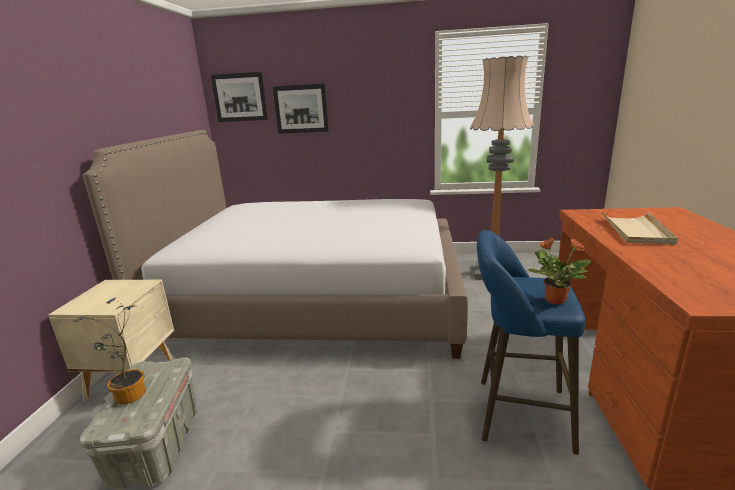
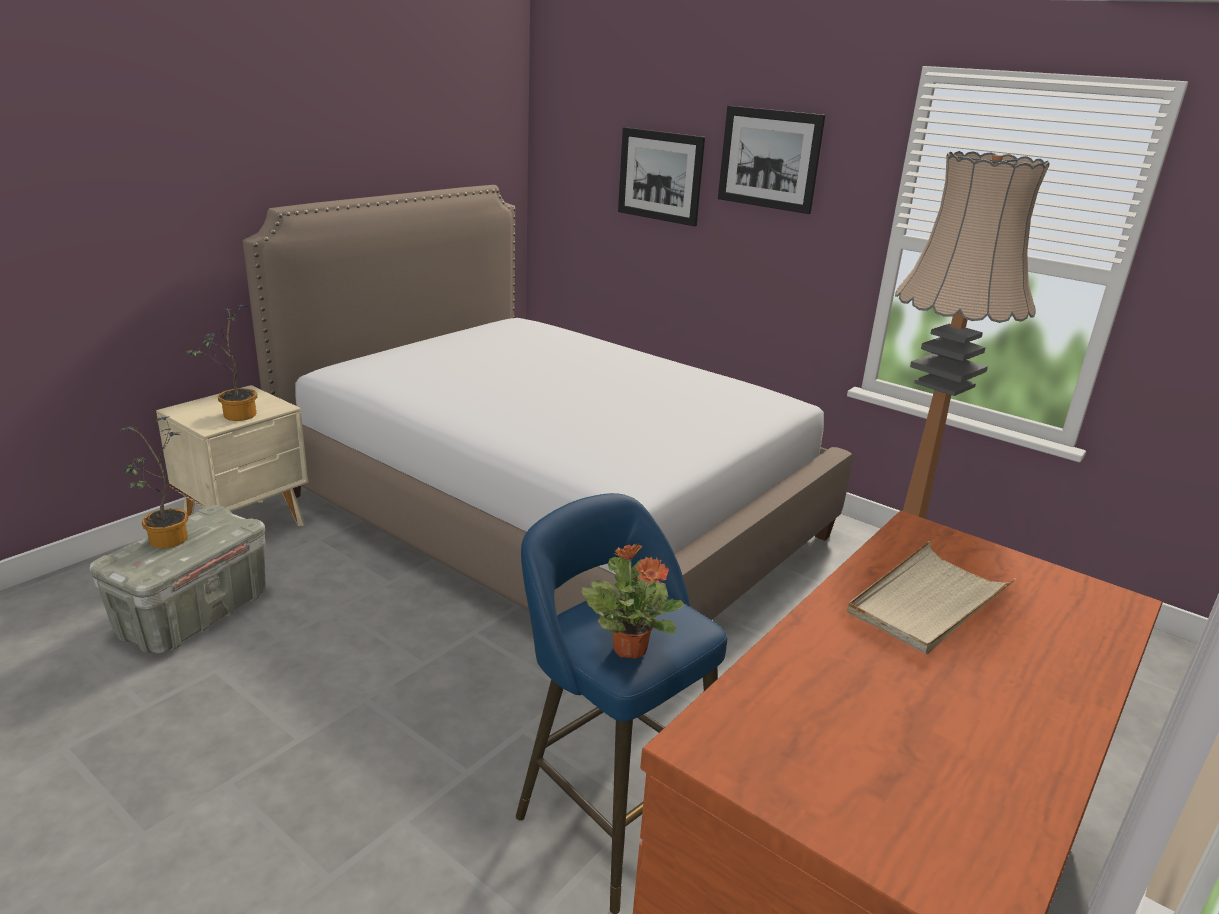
camera: 30 degrees right, 5 degrees up
picture [211,72,268,122] -> picture moved to [718,106,825,214]
none -> potted plant [186,305,257,421]

